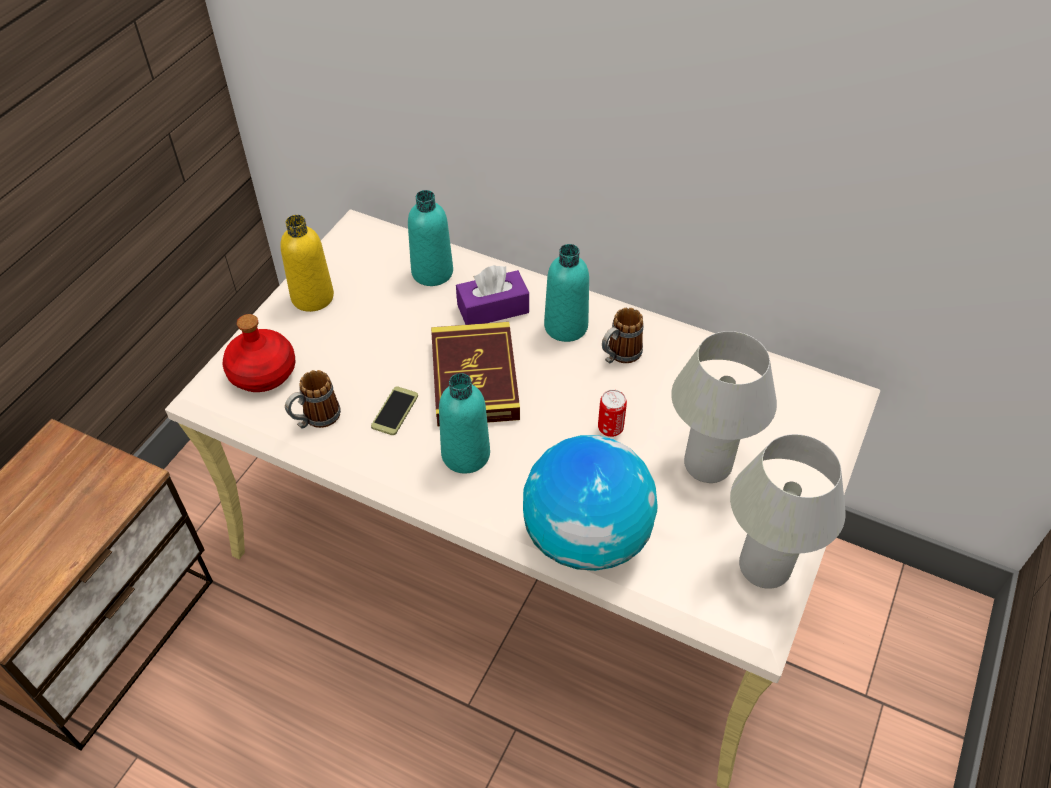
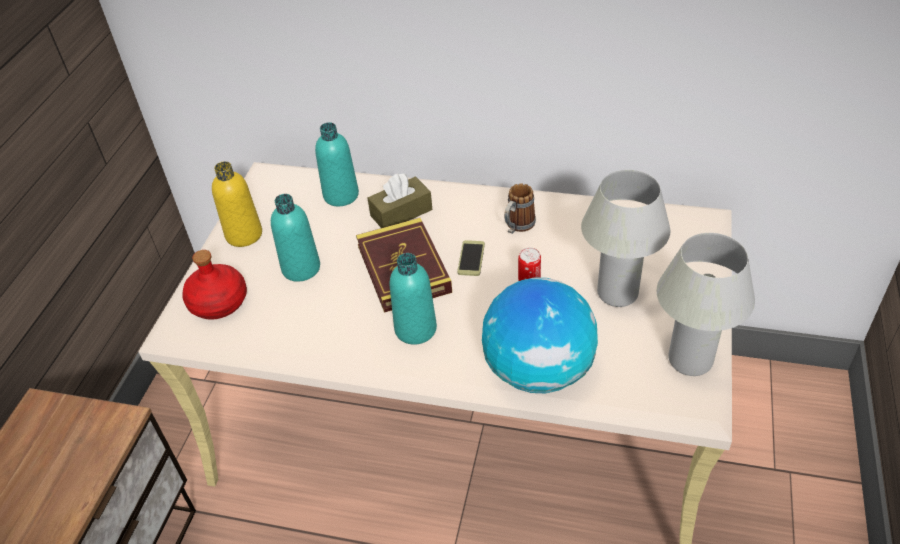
camera: 10 degrees left, 5 degrees down
mug [285,370,341,429] -> none
phone [371,386,418,435] -> phone moved to [457,240,485,276]
purple tissue box [456,265,529,325] -> brown tissue box [367,173,432,228]
turquoise bottle [544,244,589,342] -> turquoise bottle moved to [271,194,320,282]

